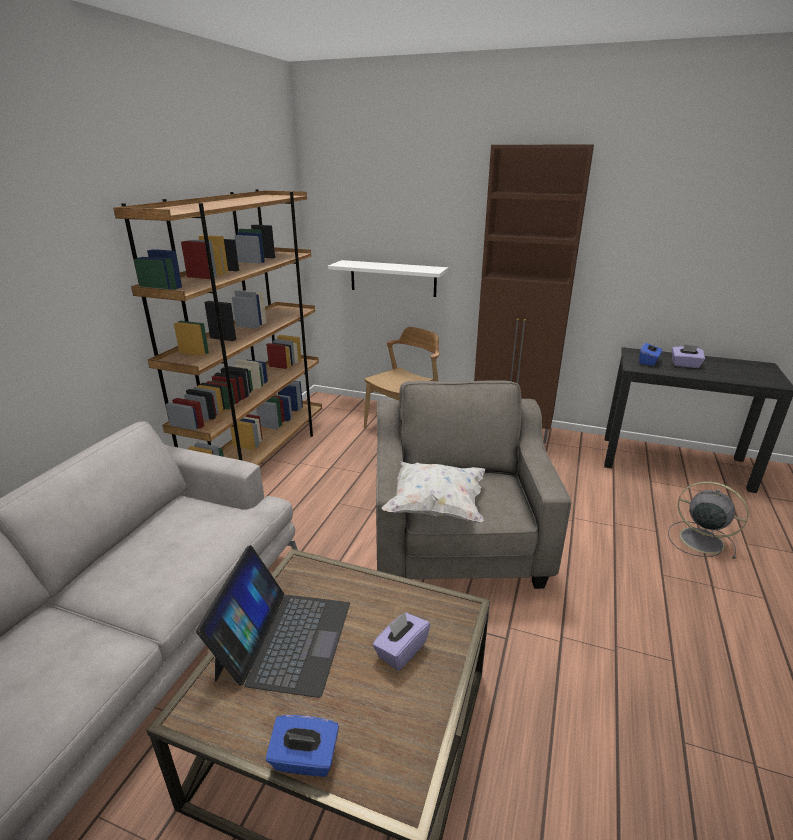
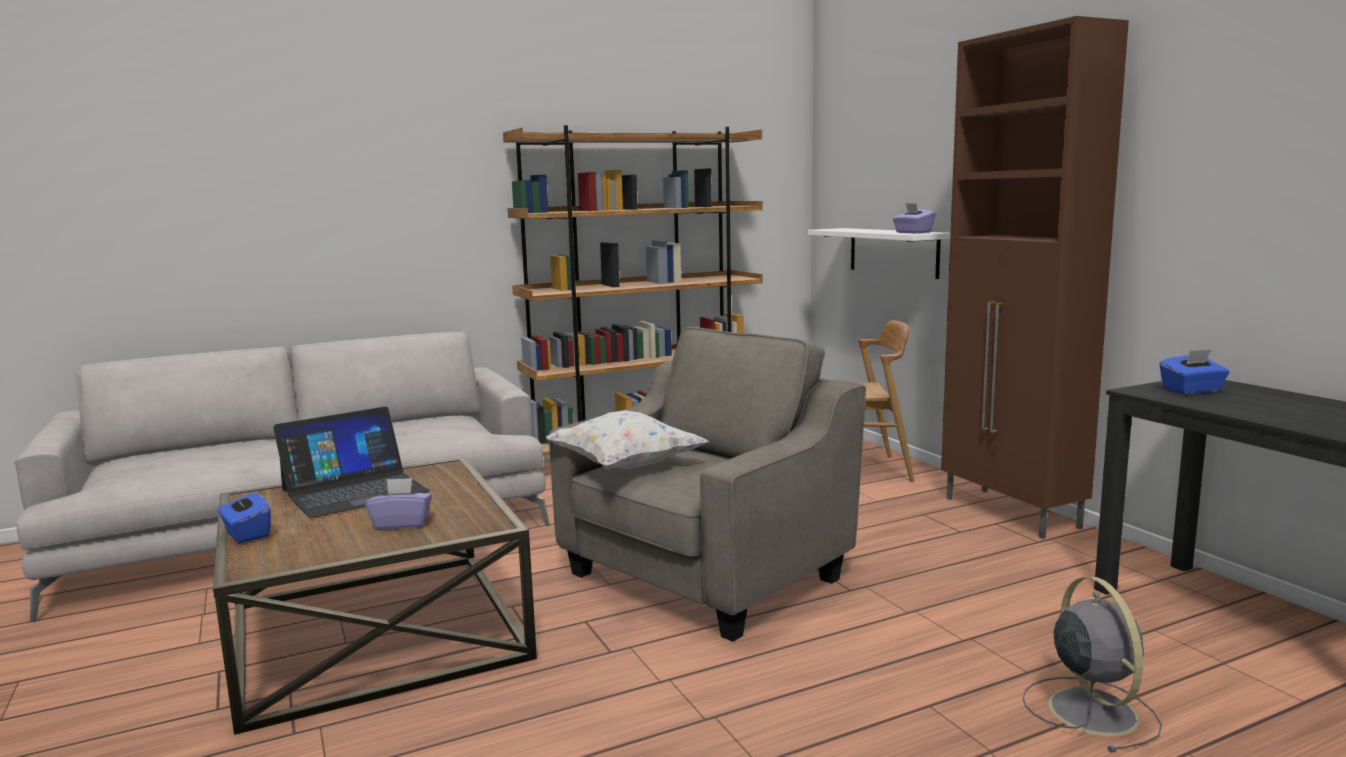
camera: 45 degrees right, 15 degrees down
purple tissue box [672,344,705,368] -> purple tissue box moved to [893,203,935,233]

